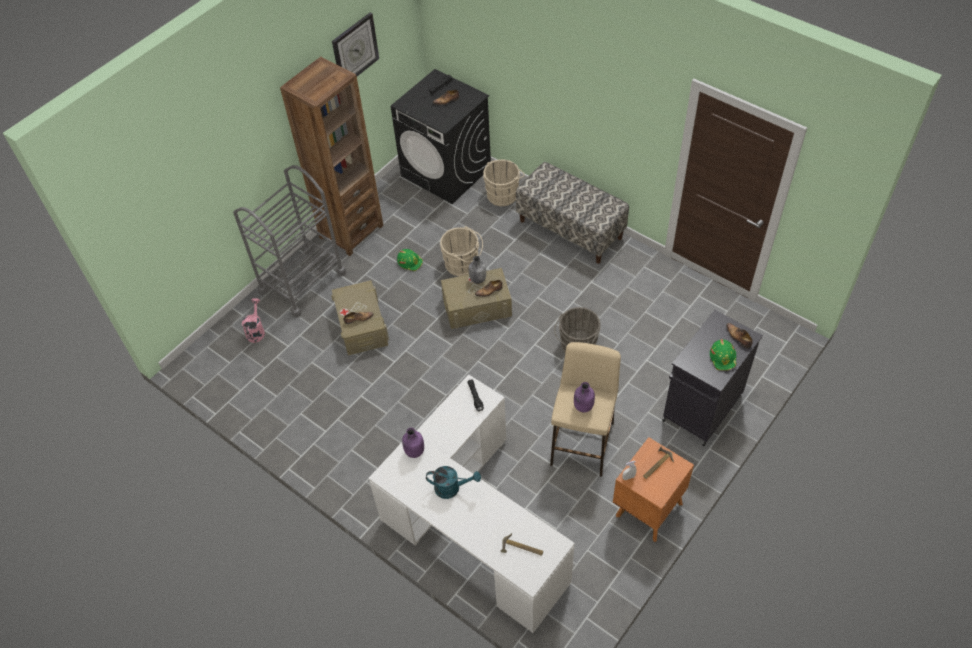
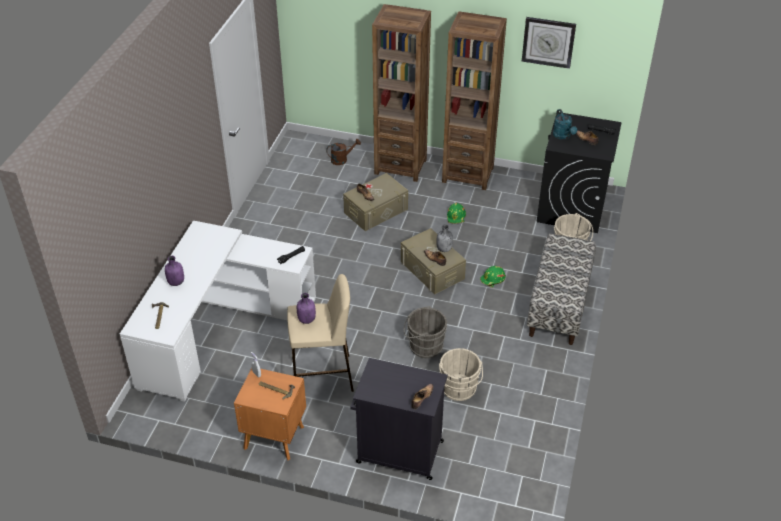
camera: 65 degrees right, 10 degrees down
grey cart [233,165,346,318] -> brown bookcase [372,4,431,182]
pink watering can [242,298,265,343] -> brown watering can [326,139,361,165]
purple bottle [402,428,424,458] -> purple bottle moved to [165,256,184,286]
turquoise watering can [426,466,481,499] -> turquoise watering can moved to [553,109,577,140]
beige bucket [440,227,483,276] -> beige bucket moved to [439,348,483,401]
green hard hat [710,339,737,371] -> green hard hat moved to [480,266,506,287]

